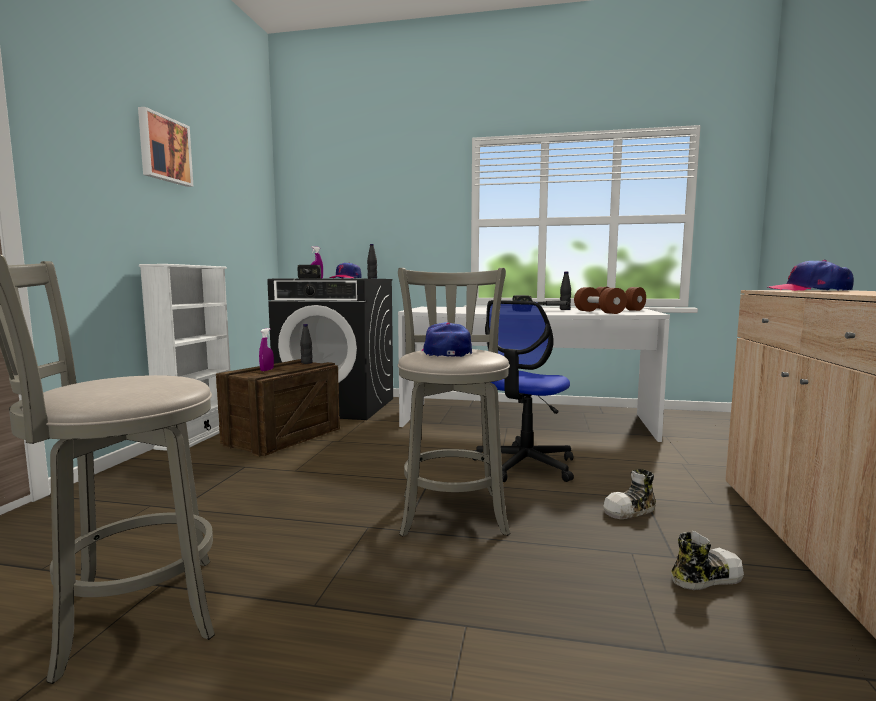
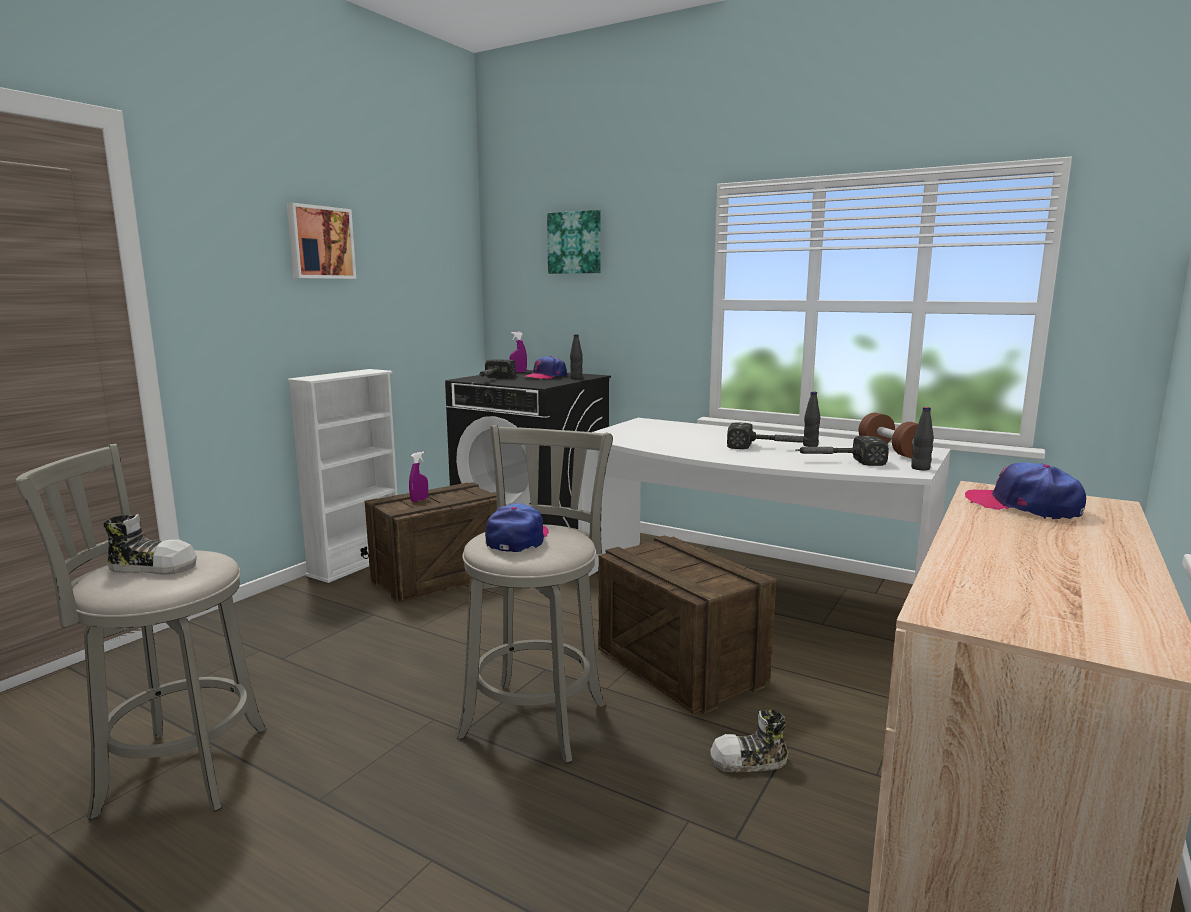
camera: 20 degrees right, 5 degrees up
black bottle [300,324,313,364] -> black bottle moved to [911,407,934,470]
office chair [473,300,574,482] -> crate [598,535,777,714]
brown dumbbell [574,287,627,314] -> hammer [795,436,889,466]
shoe [671,531,744,590] -> shoe moved to [103,514,197,575]
none -> picture [547,210,600,274]

